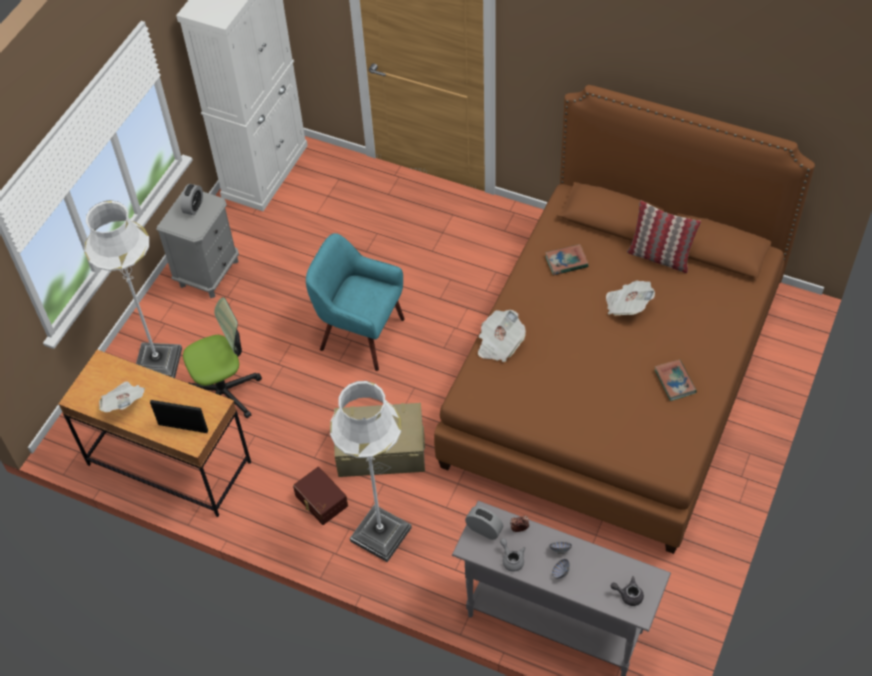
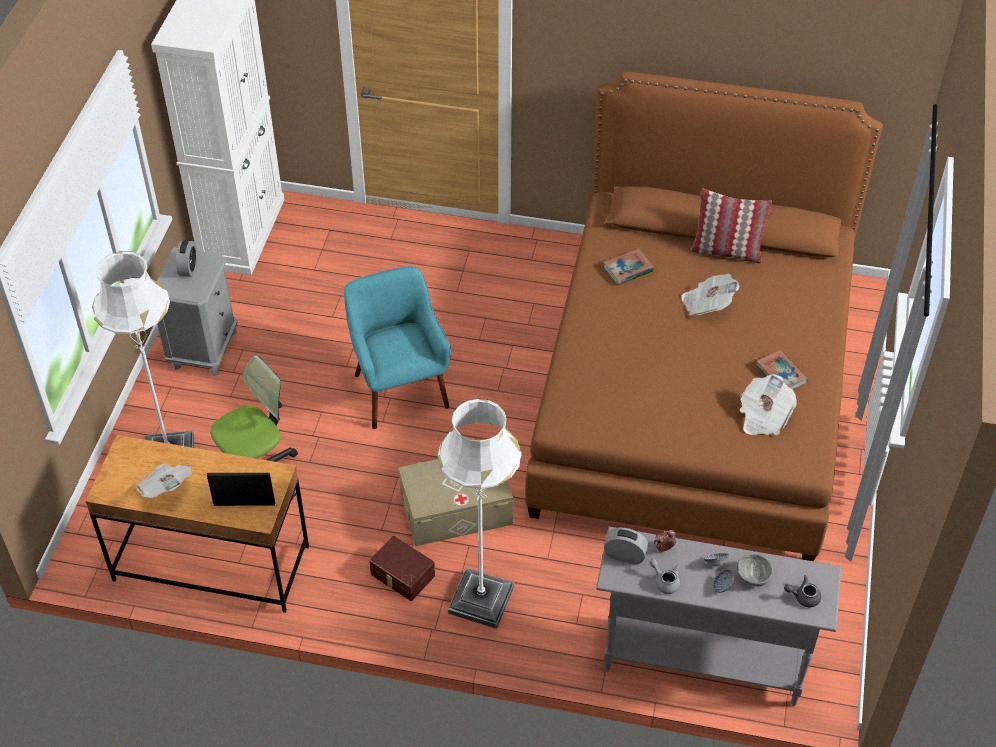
camera: 15 degrees left, 5 degrees down
turquoise armchair [306,233,405,371] -> turquoise armchair turned 60 degrees clockwise [344,266,451,429]
newspaper [478,310,526,362] -> newspaper moved to [740,374,797,435]
none -> grey bowl [737,554,773,587]

